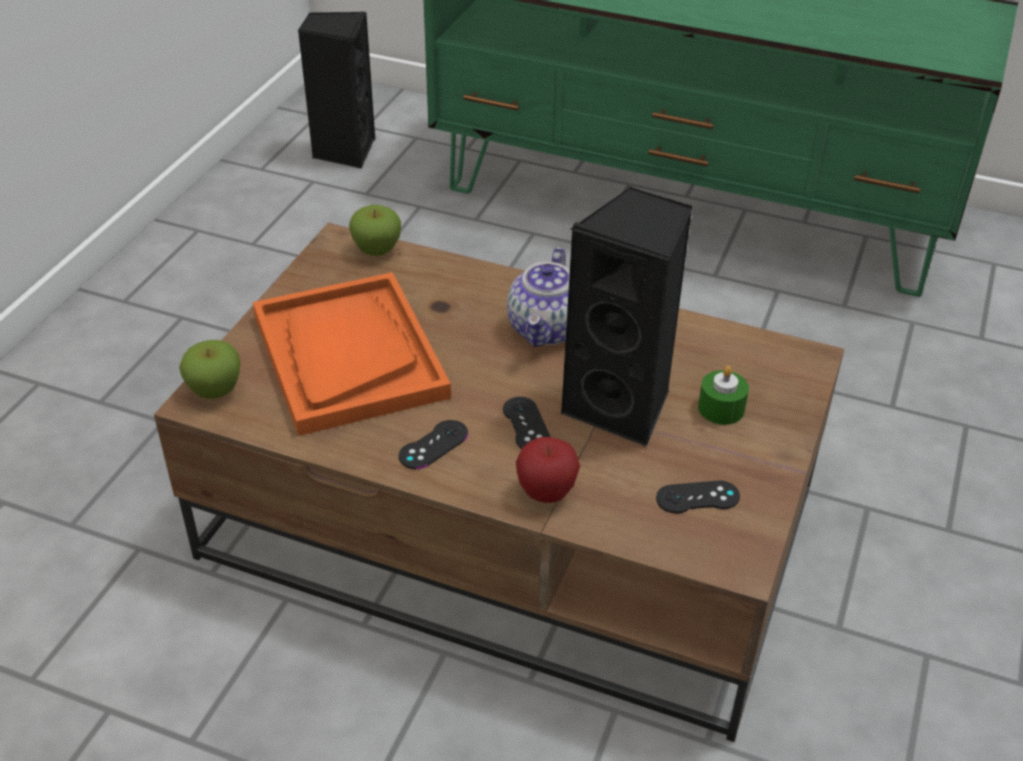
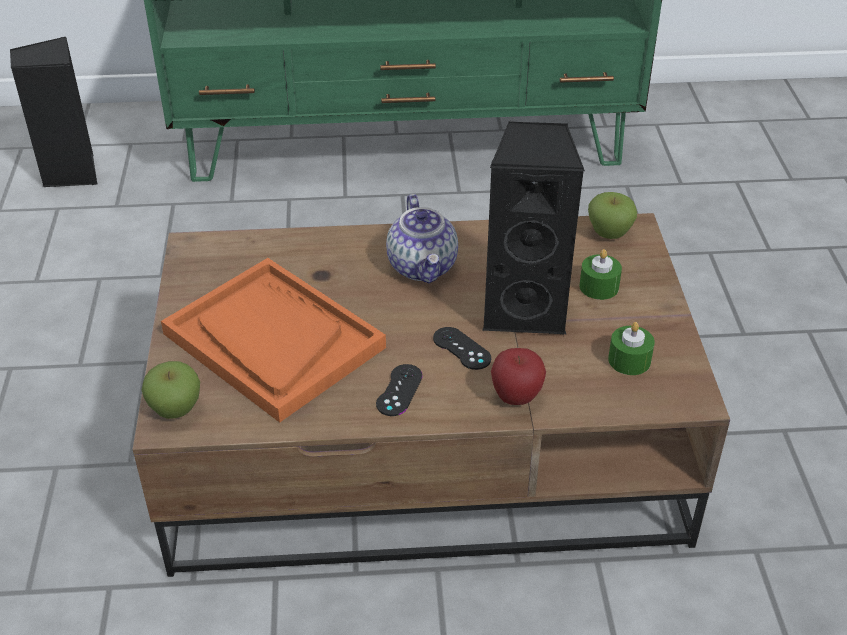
camera: 25 degrees left, 0 degrees up
apple [349,205,401,256] -> apple moved to [588,192,637,239]
black game controller [656,480,740,513] -> green candle [608,322,655,375]

